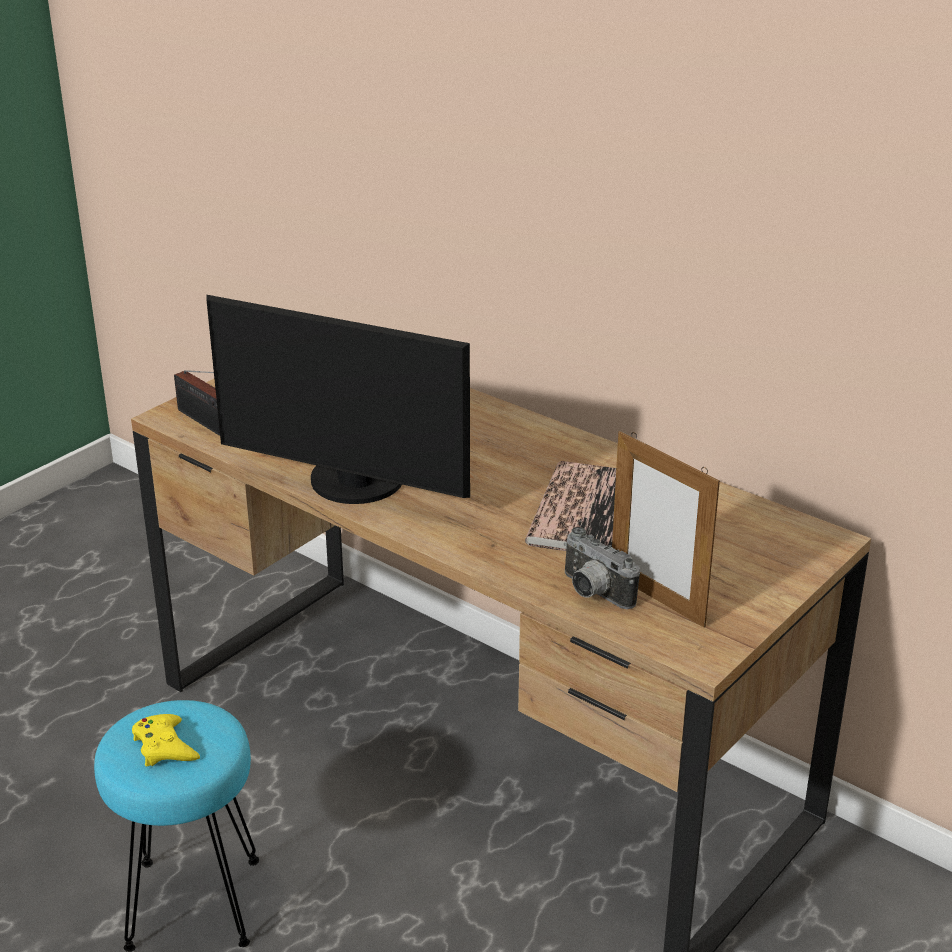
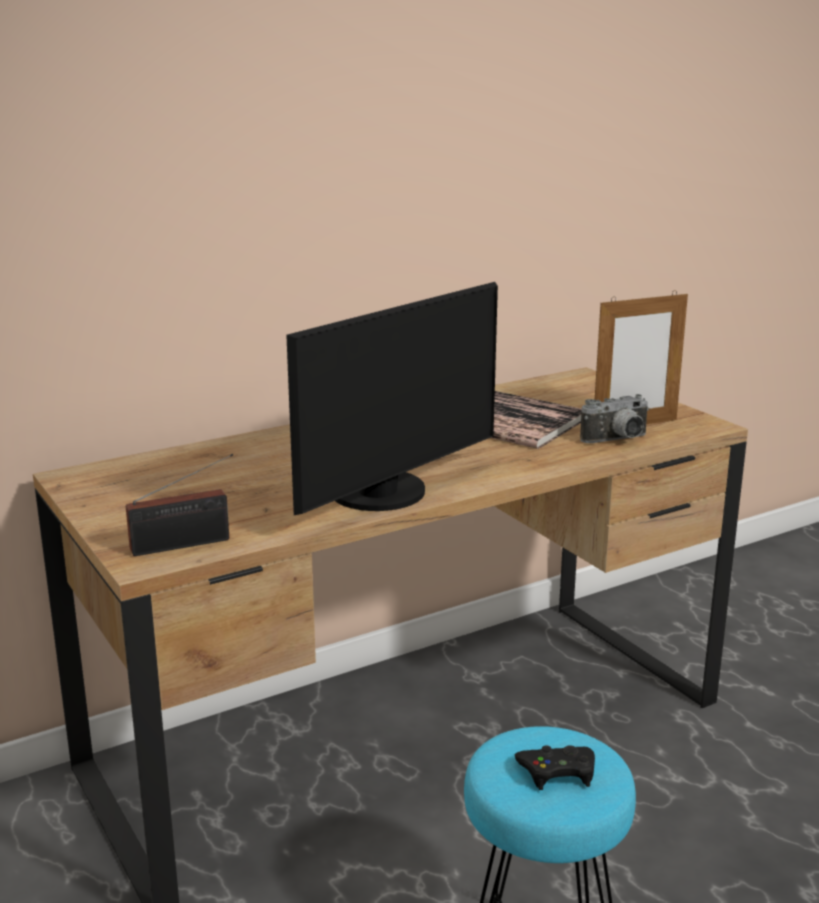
camera: 70 degrees left, 10 degrees down
yellow game controller [132,714,200,767] -> black game controller [515,745,595,790]

